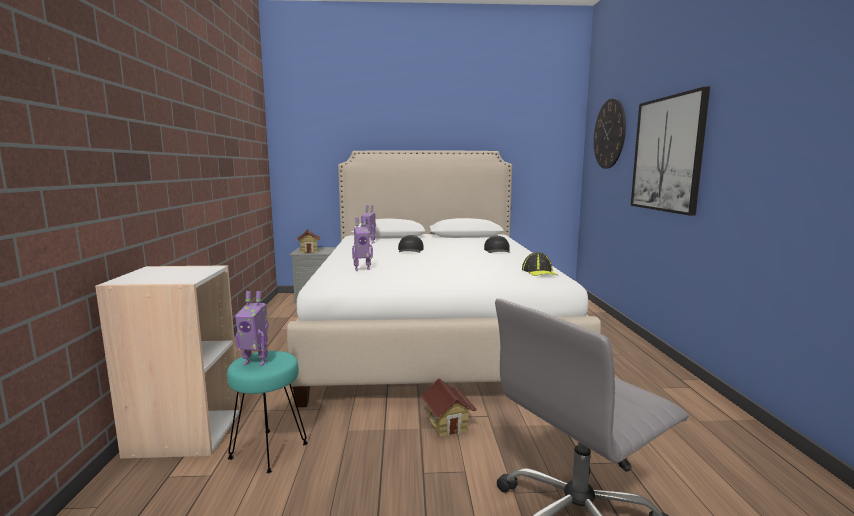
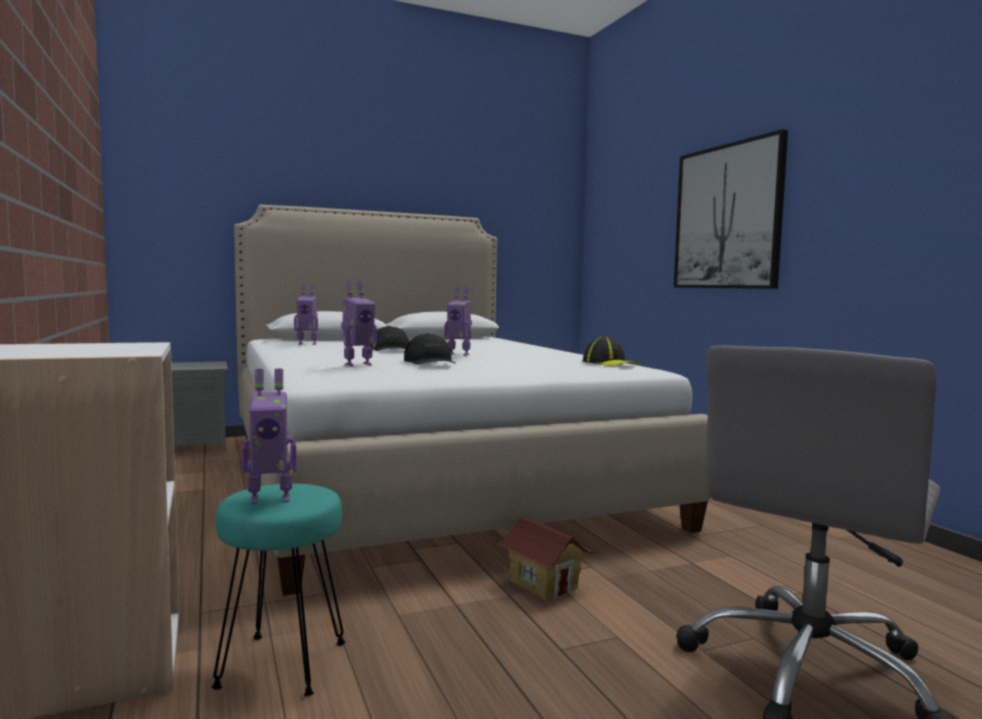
camera: 20 degrees left, 5 degrees down
toy house [297,229,321,253] -> none
black cap [484,235,510,253] -> black cap moved to [404,333,456,365]
wall clock [594,98,626,169] -> none
none -> toy robot [444,287,472,356]

